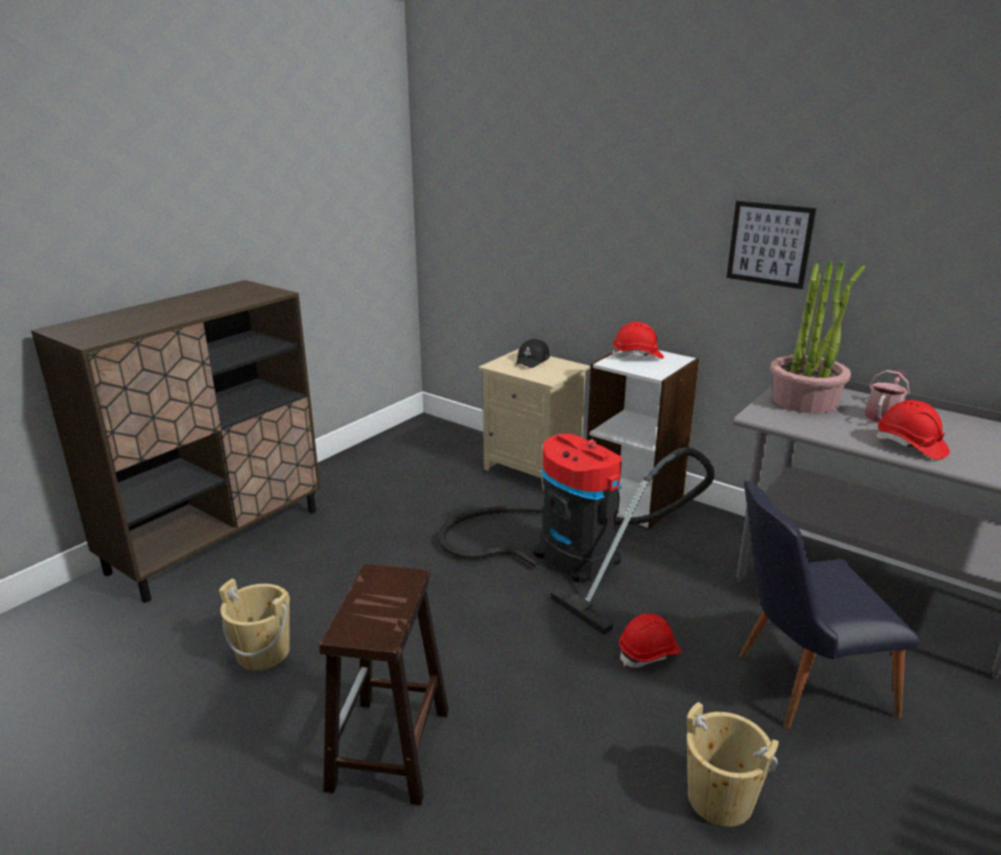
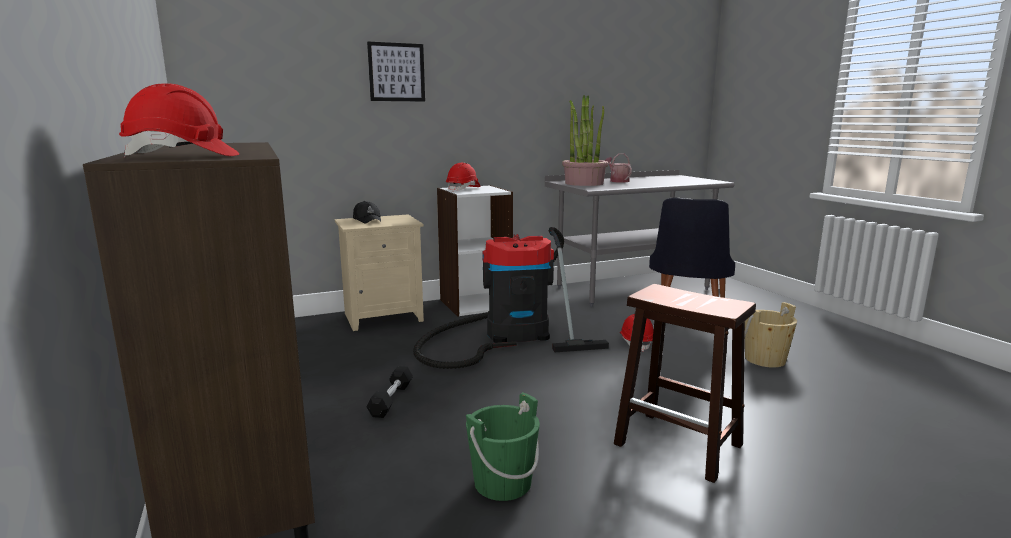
camera: 60 degrees left, 10 degrees down
beige bucket [219,579,290,670] -> green bucket [466,392,540,501]
picture [727,201,816,289] -> picture moved to [367,42,425,102]
red hard hat [876,400,950,460] -> red hard hat moved to [119,83,239,158]
none -> black dumbbell [367,366,413,418]

